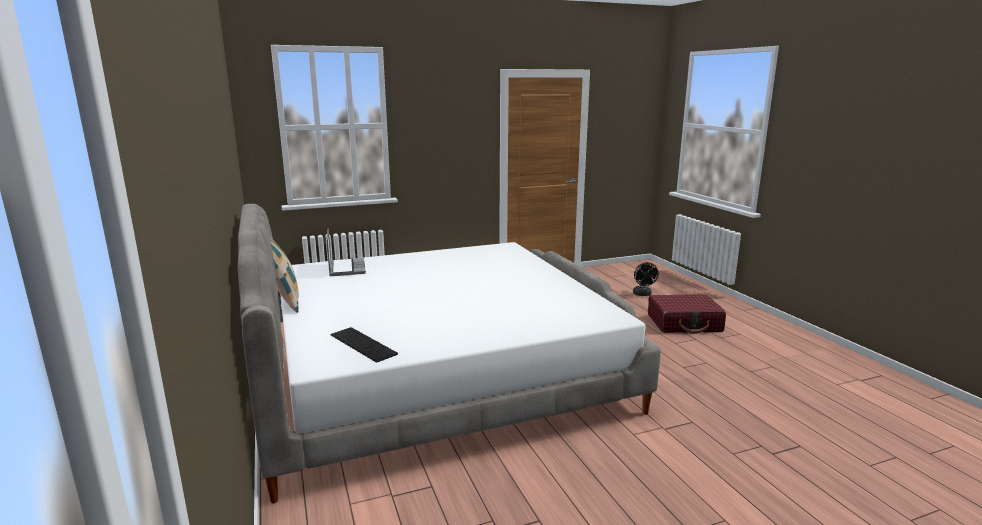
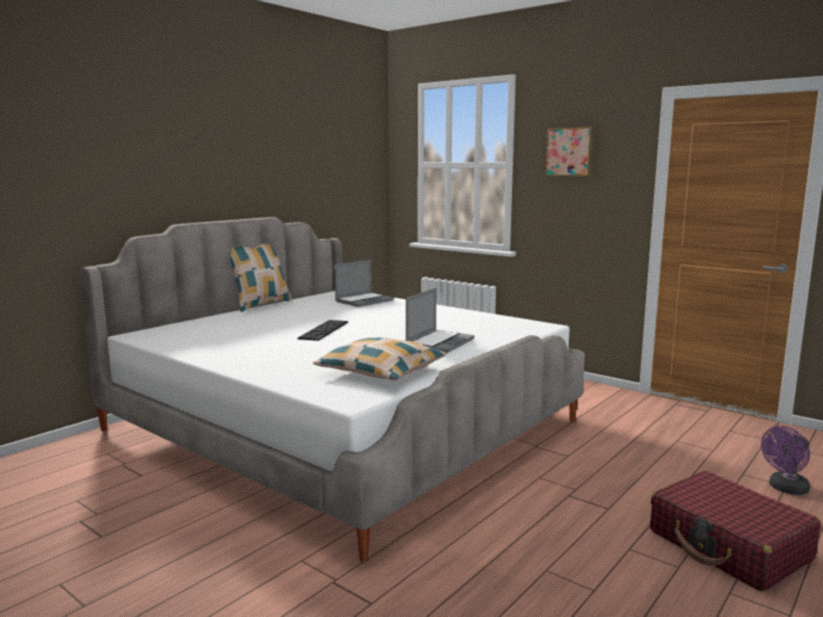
camera: 60 degrees right, 5 degrees down
keyboard [331,327,398,363] -> keyboard moved to [297,320,348,341]
black fan [633,262,659,296] -> purple fan [761,426,810,495]
none -> pillow [313,337,447,381]
none -> laptop [406,288,475,353]
none -> picture [545,127,594,177]

